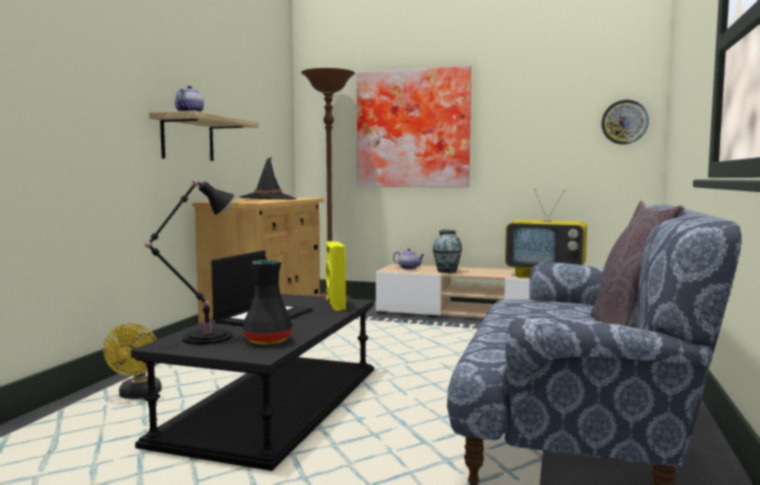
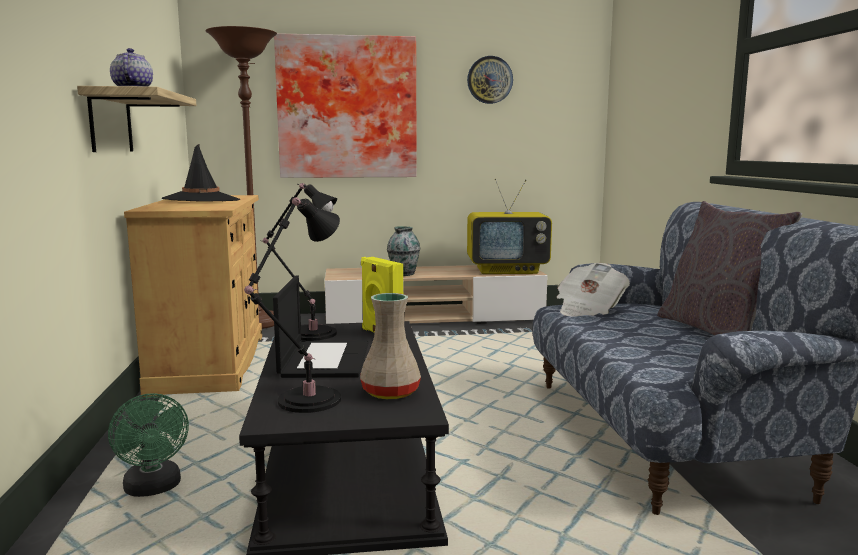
camera: 25 degrees left, 5 degrees up
yellow fan [103,323,162,399] -> green fan [108,393,189,497]
black vase [242,260,293,345] -> beige vase [360,293,421,399]
teapot [393,248,425,269] -> none
wall clock [601,100,649,145] -> wall clock moved to [467,56,513,104]
none -> black table lamp [263,183,337,341]
none -> newspaper [557,263,630,317]

